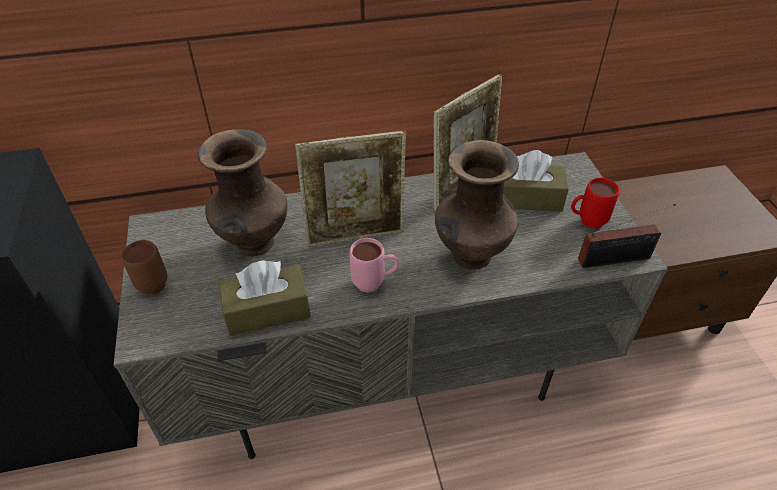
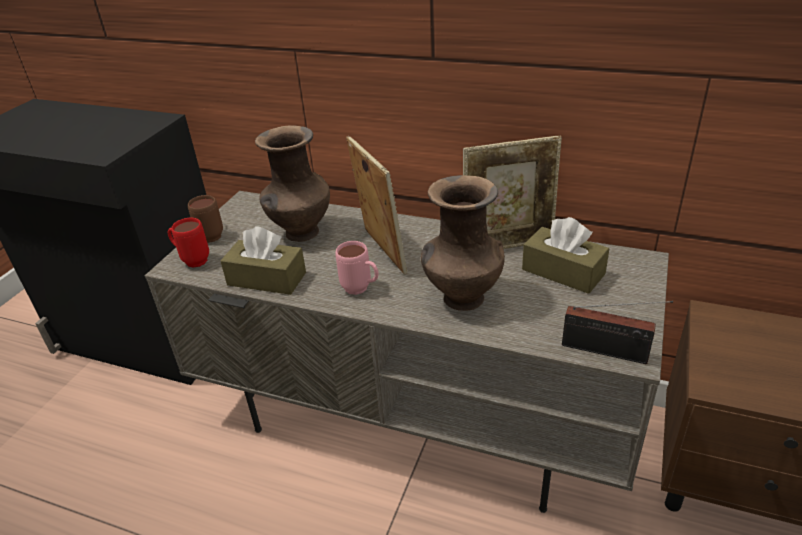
camera: 35 degrees right, 10 degrees down
picture frame [295,131,406,247] -> picture frame turned 135 degrees counterclockwise [346,136,408,274]
red mug [571,178,619,229] -> red mug moved to [168,218,209,268]

